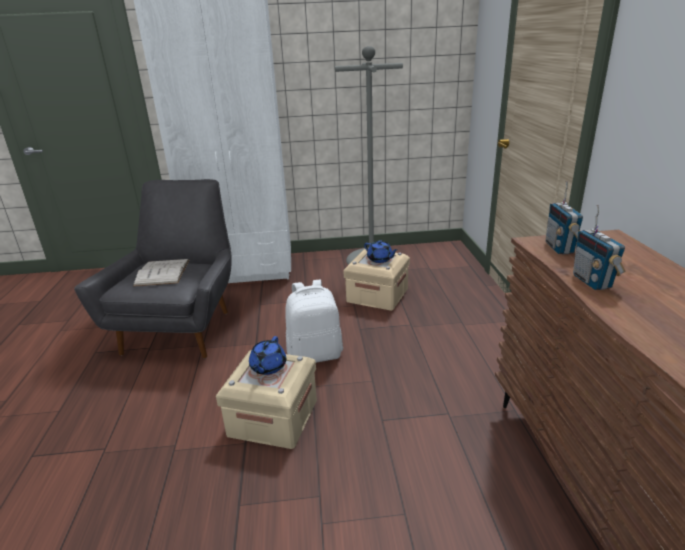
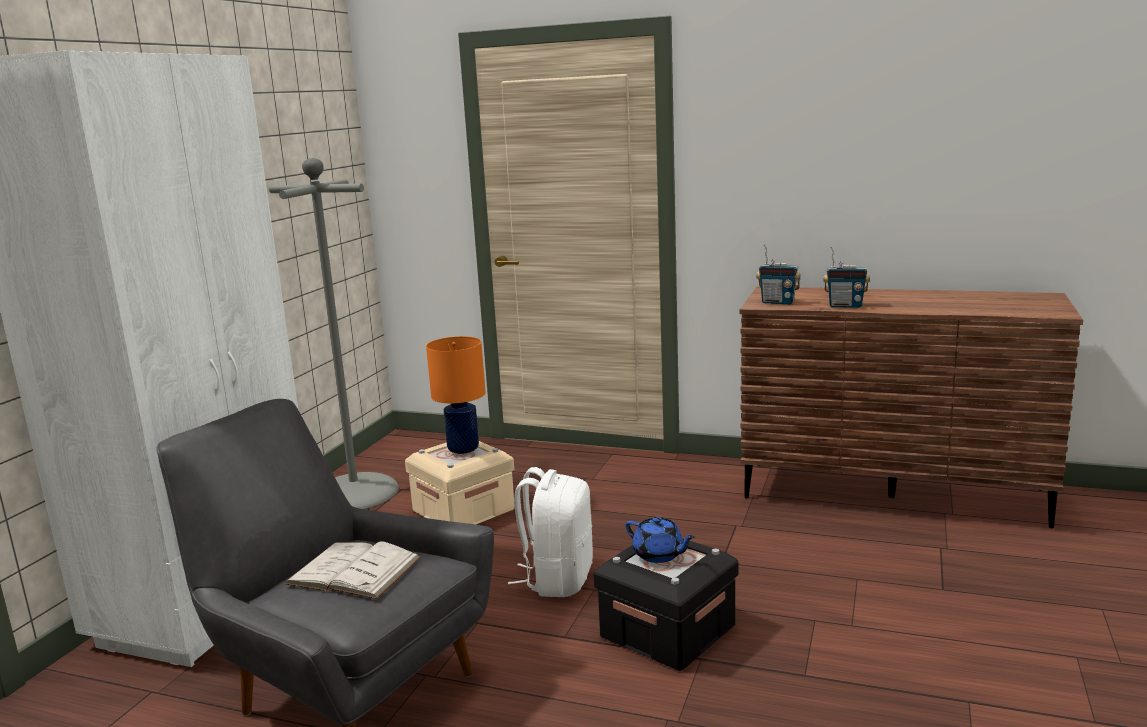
camera: 65 degrees left, 10 degrees down
beige storage box [216,350,317,449] -> black storage box [593,539,739,671]
blue teapot [364,240,398,263] -> orange table lamp [426,336,486,454]

